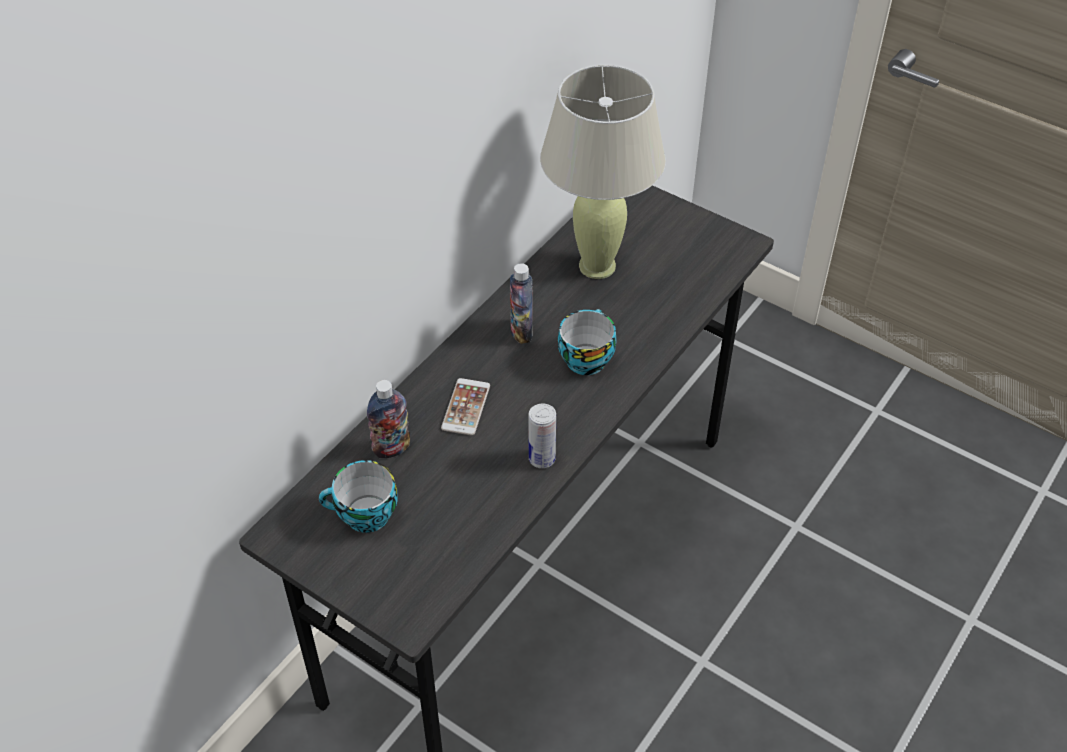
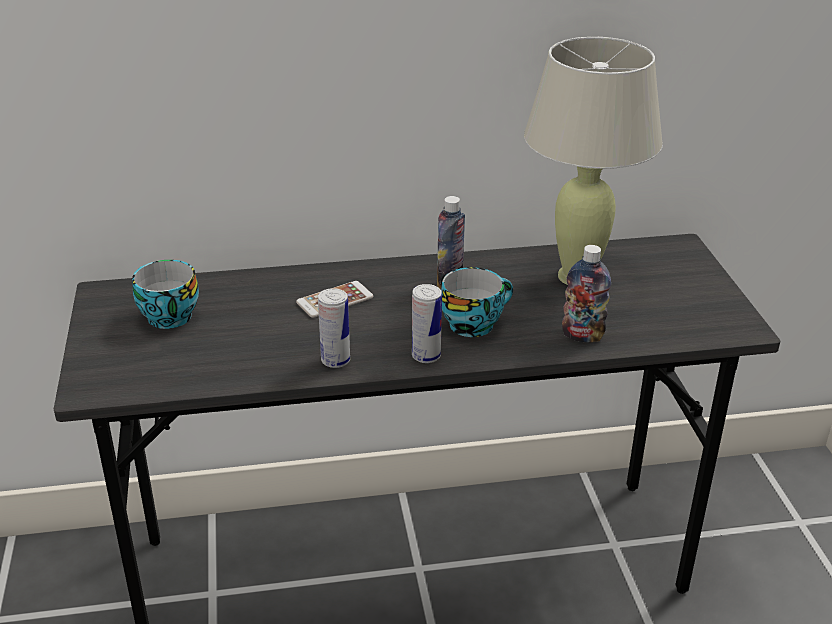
camera: 45 degrees right, 15 degrees down
bottle [367,380,410,458] -> bottle moved to [562,245,611,342]
none -> can [412,284,442,363]

